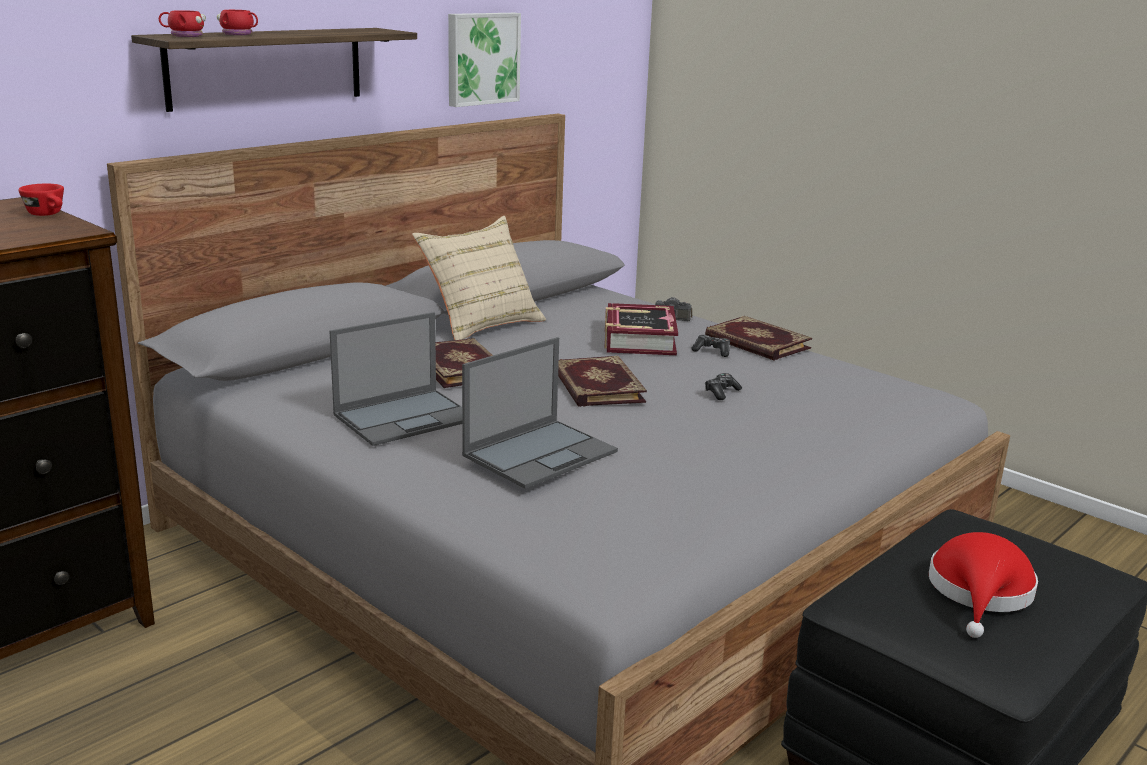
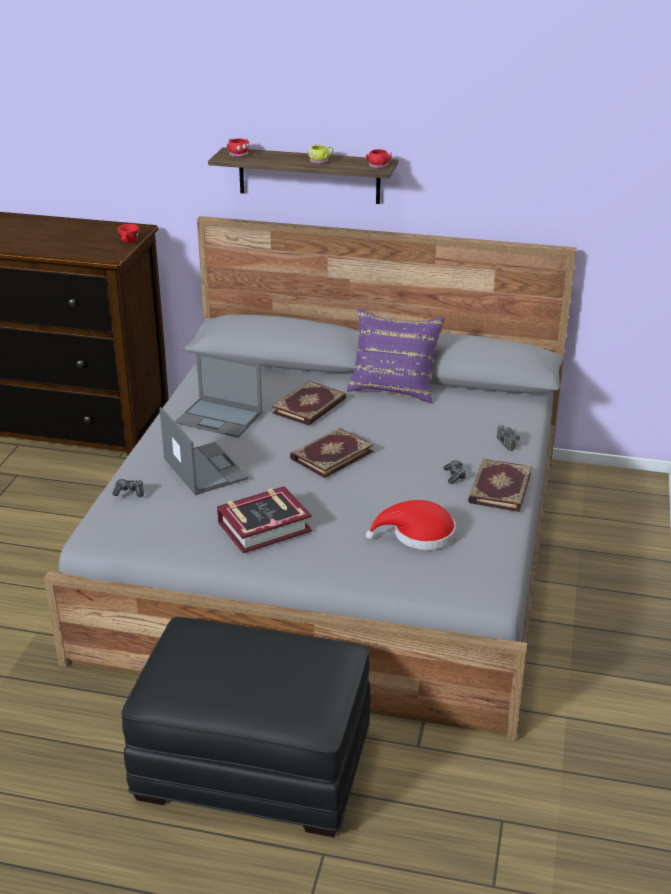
camera: 60 degrees right, 10 degrees up
red mug [217,10,258,35] -> red mug moved to [366,149,392,169]
beige pillow [412,216,546,340] -> purple pillow [347,309,445,403]
picture [448,13,521,107] -> none
laptop [462,337,618,489] -> laptop turned 135 degrees counterclockwise [160,407,248,495]
book [605,303,678,355] -> book moved to [217,486,312,553]
game controller [705,373,742,400] -> game controller moved to [112,479,144,498]
red hat [929,532,1038,638] -> red hat moved to [366,500,456,550]
none -> yellow mug [307,145,333,164]

